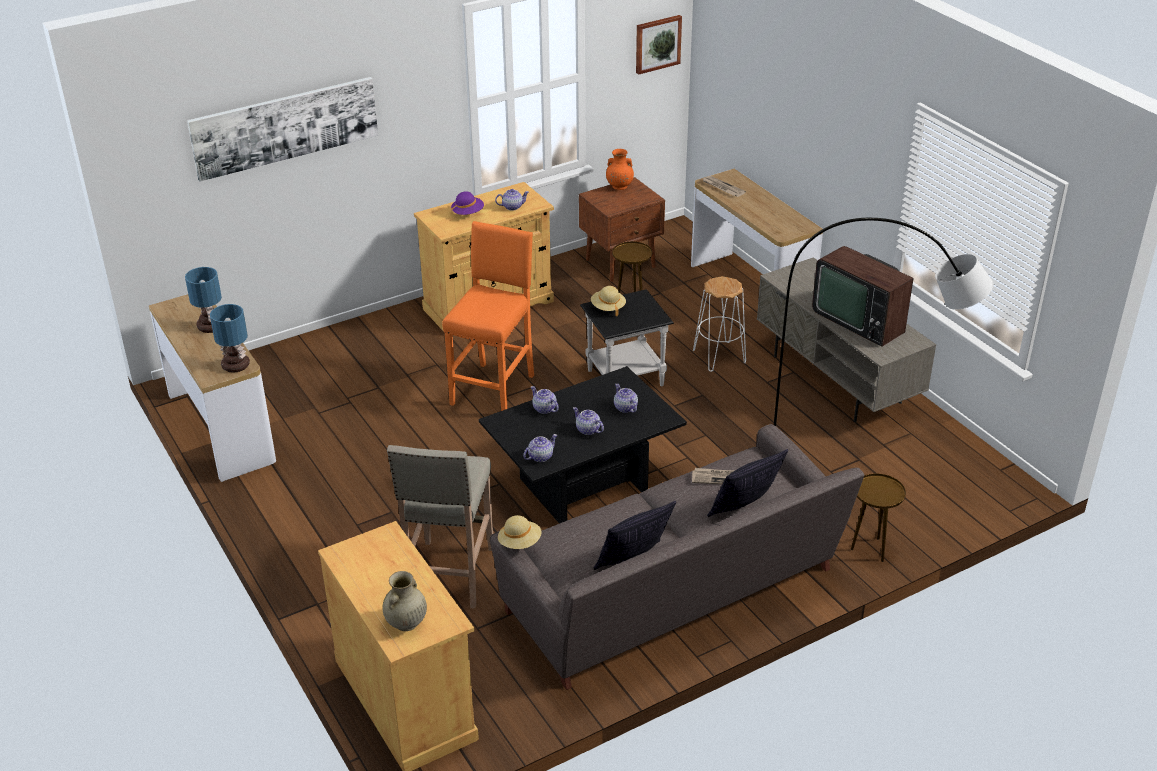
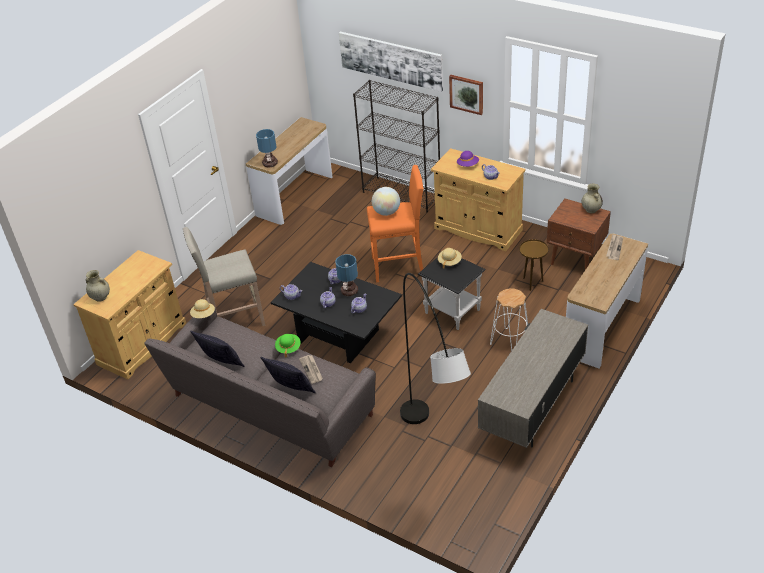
camera: 65 degrees right, 5 degrees up
table lamp [185,267,222,333] -> table lamp moved to [335,254,358,296]
orange vase [606,149,634,190] -> beige vase [582,184,603,213]
picture [636,15,682,75] -> picture moved to [449,75,483,115]
television [812,246,914,347] -> none
brown side table [851,474,906,562] -> none
none -> green hat [275,334,301,358]
none -> black bookcase [353,80,440,212]
none -> globe [372,187,400,216]

